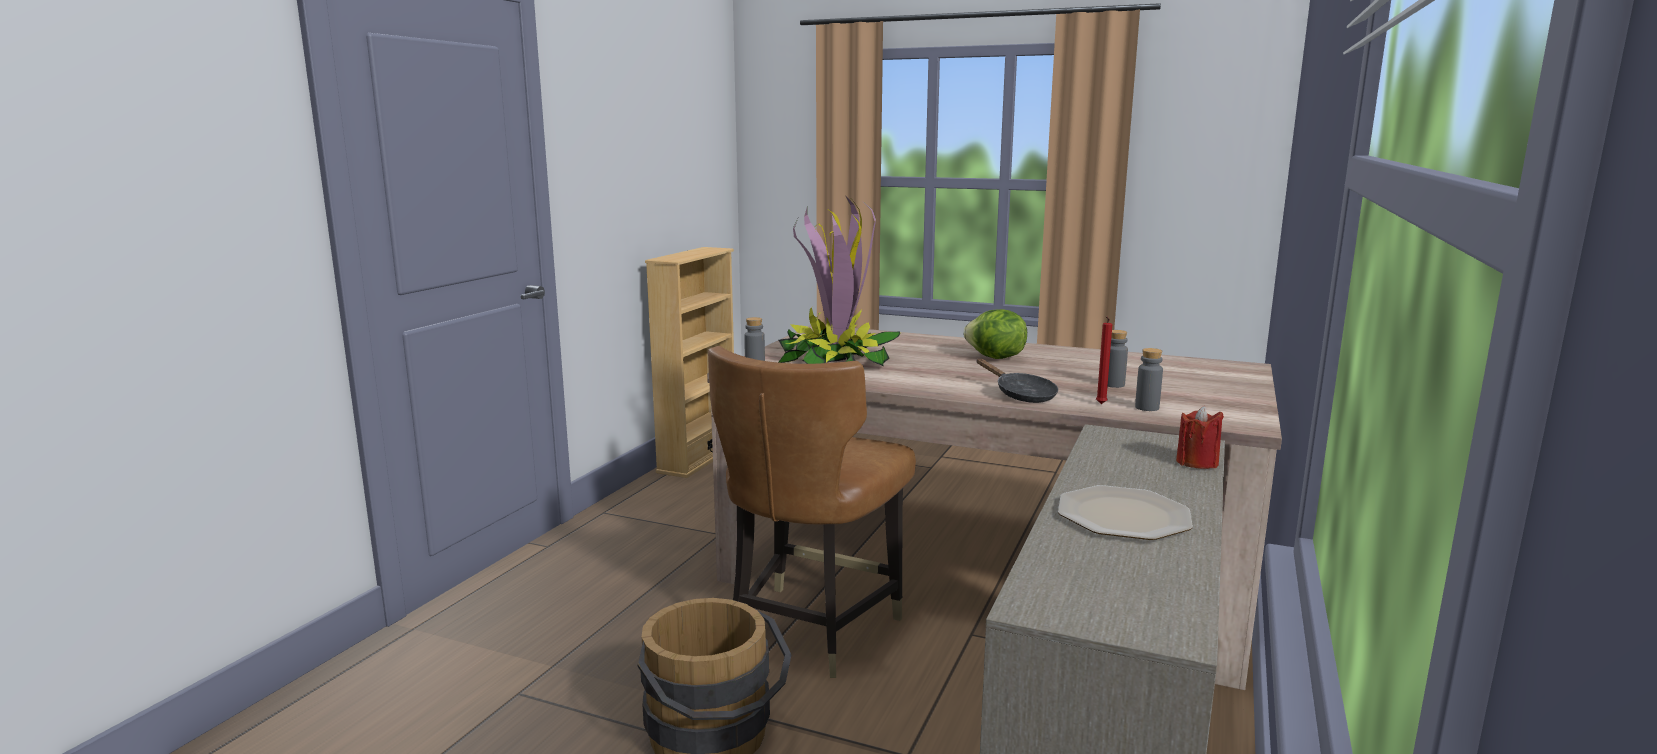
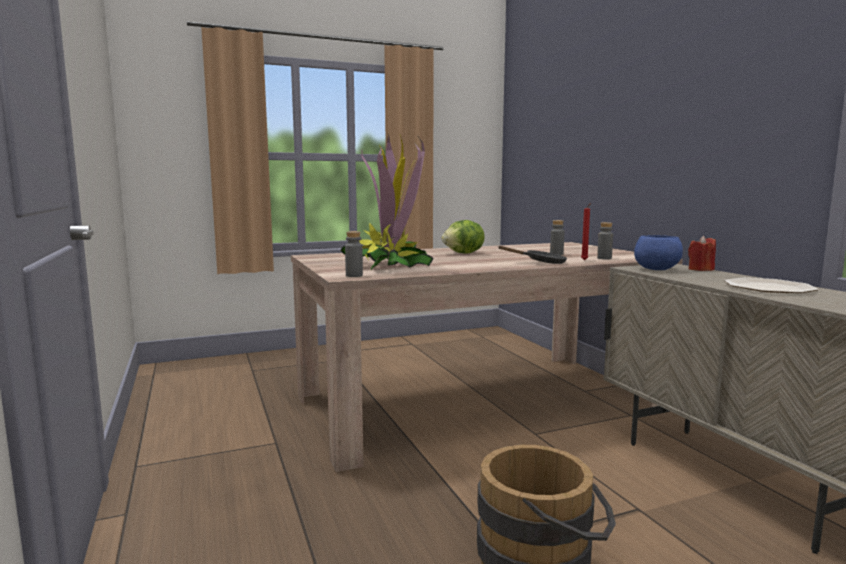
camera: 45 degrees left, 5 degrees down
beige bookcase [645,247,734,478] -> none
brown chair [708,346,916,678] -> none
none -> blue bowl [634,235,683,270]

